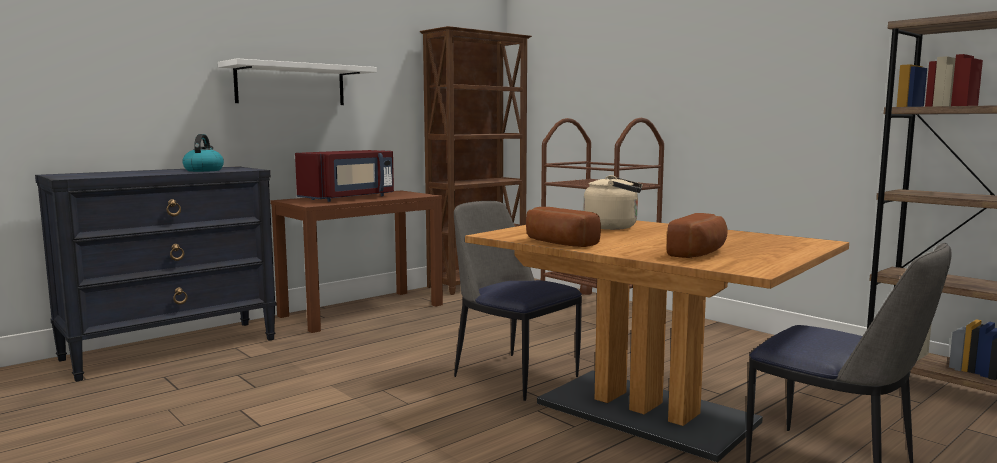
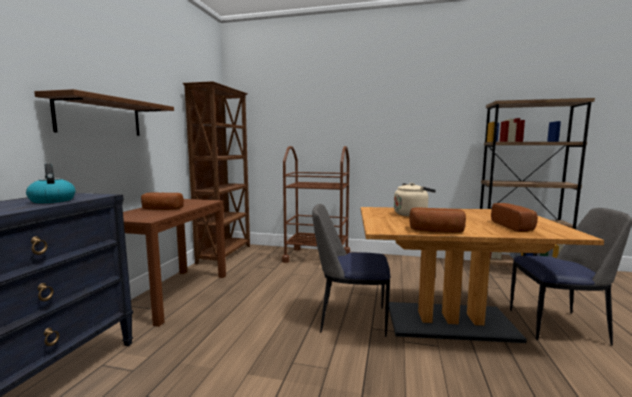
camera: 35 degrees left, 0 degrees up
white shelf [218,58,377,105] -> brown shelf [34,89,174,136]
red microwave [295,150,394,202] -> bread [141,192,184,210]

